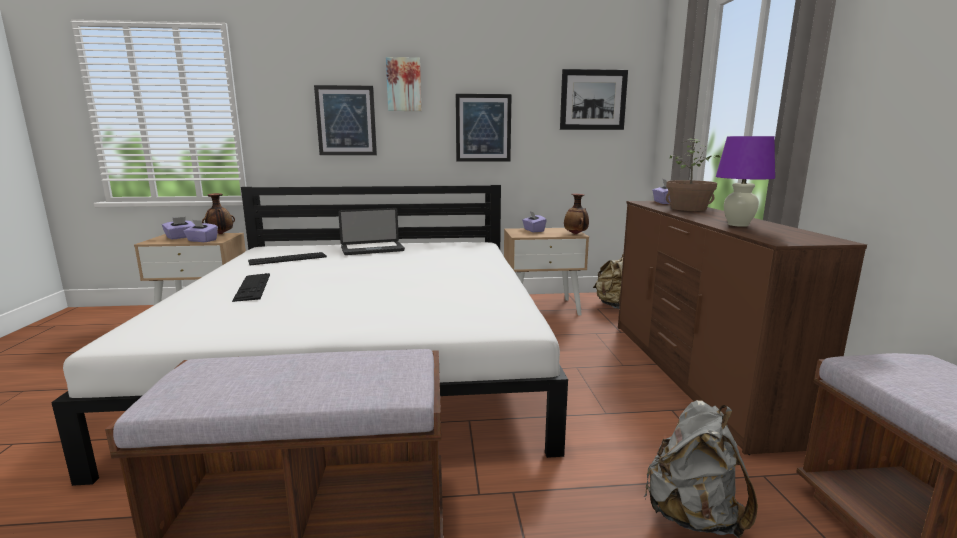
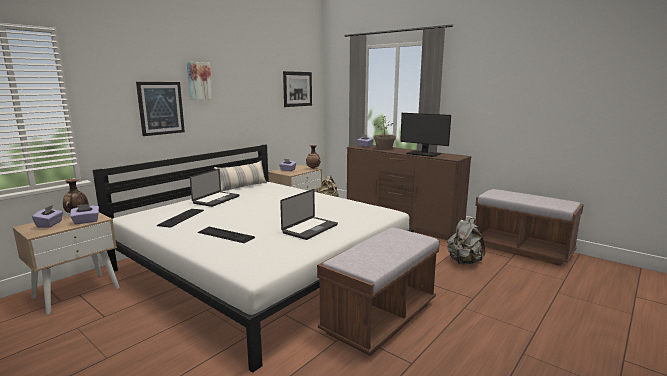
camera: 45 degrees left, 0 degrees up
picture [456,94,512,162] -> none
purple table lamp [716,136,775,227] -> monitor [400,113,451,157]
none -> pillow [214,161,267,192]
none -> laptop [280,189,338,240]

